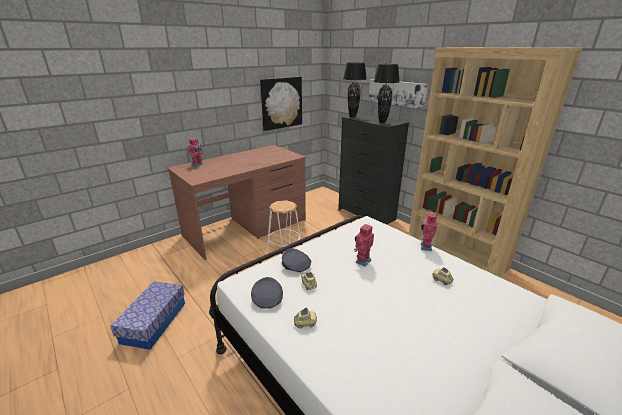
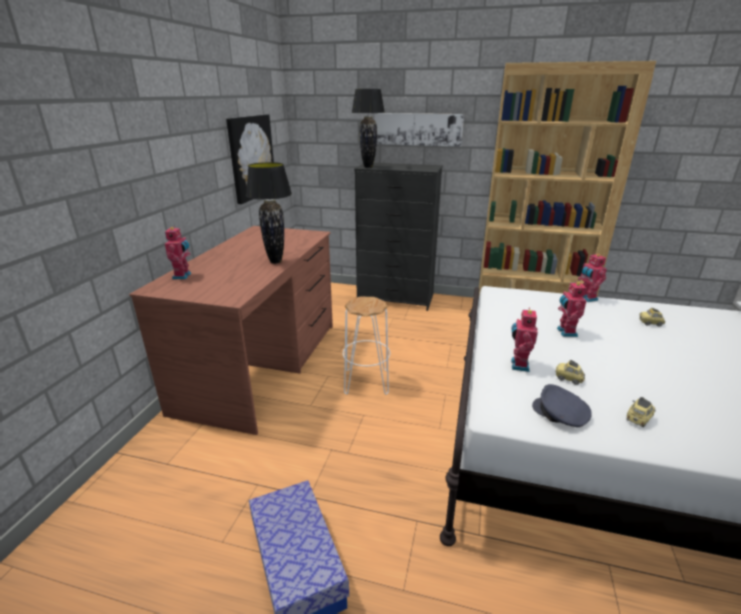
camera: 35 degrees left, 0 degrees up
grey cap [282,248,311,272] -> toy robot [511,308,538,372]
black table lamp [374,64,399,123] -> black table lamp moved to [246,162,292,264]

